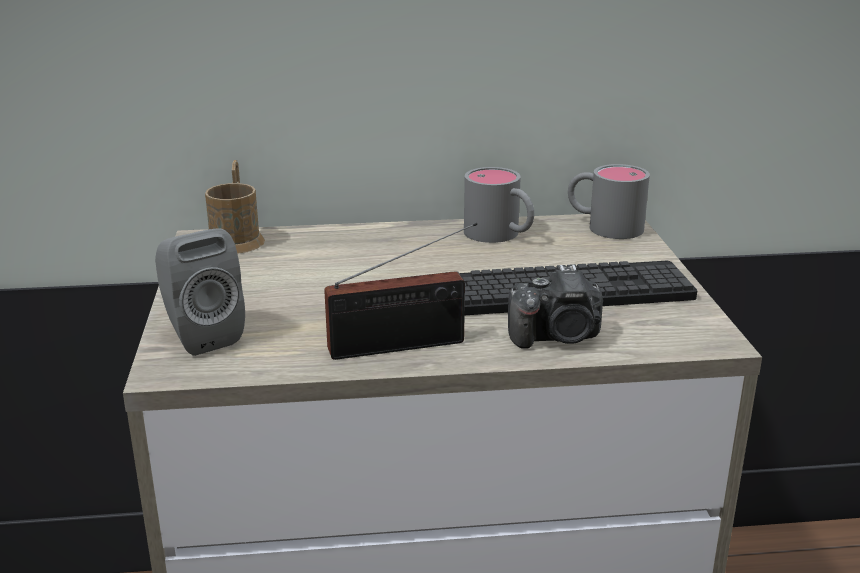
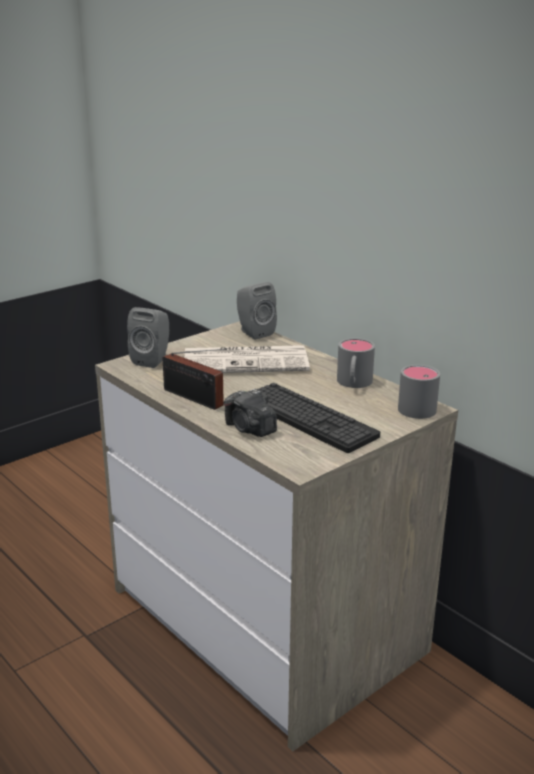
camera: 55 degrees right, 0 degrees up
brown mug [205,160,265,254] -> grey speaker [237,282,277,340]
none -> newspaper [185,345,310,373]

